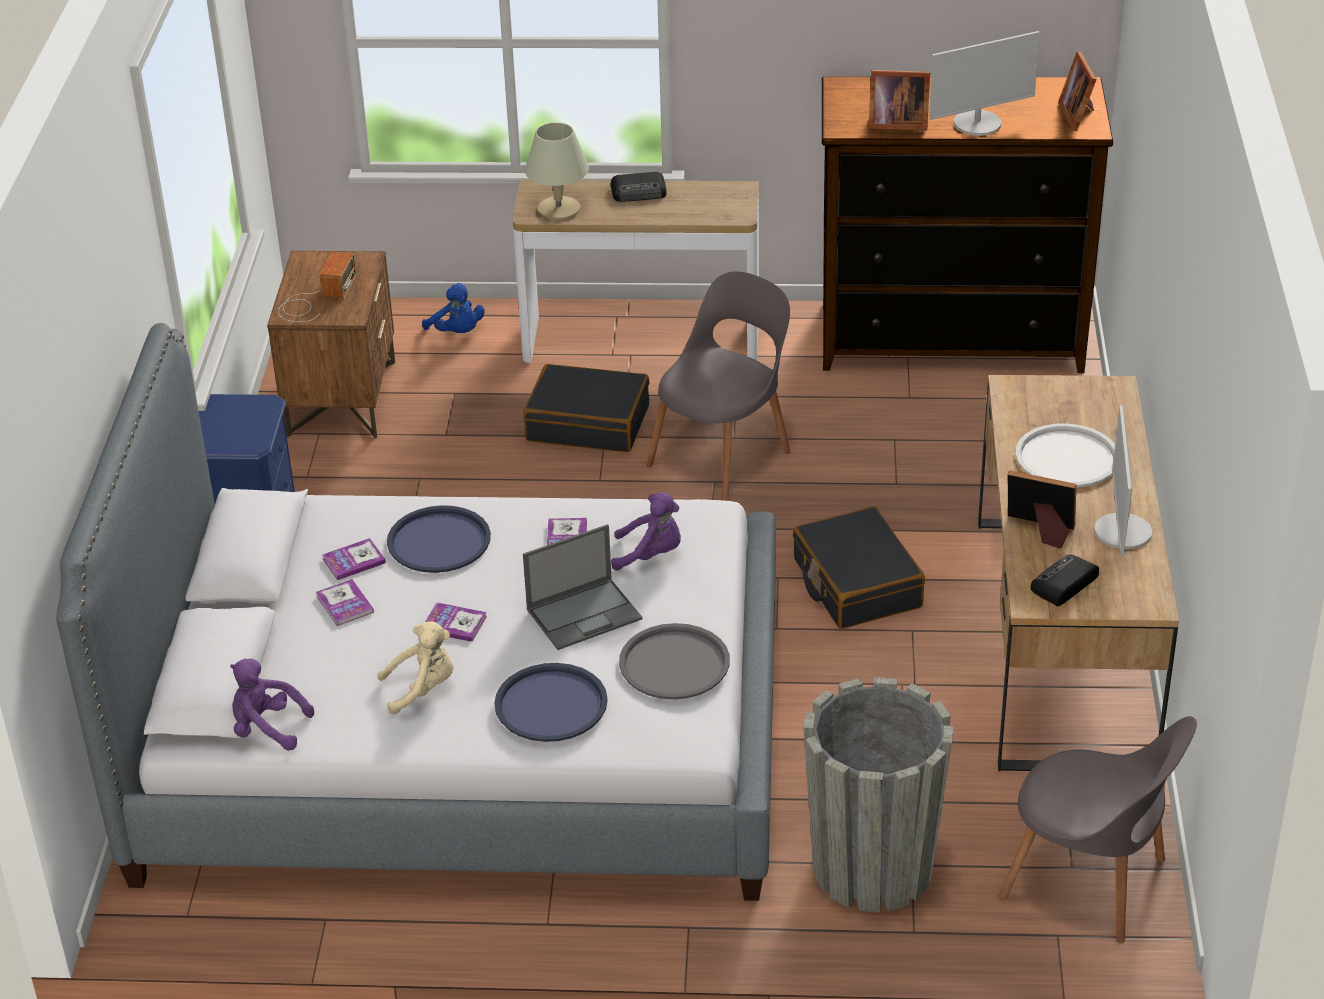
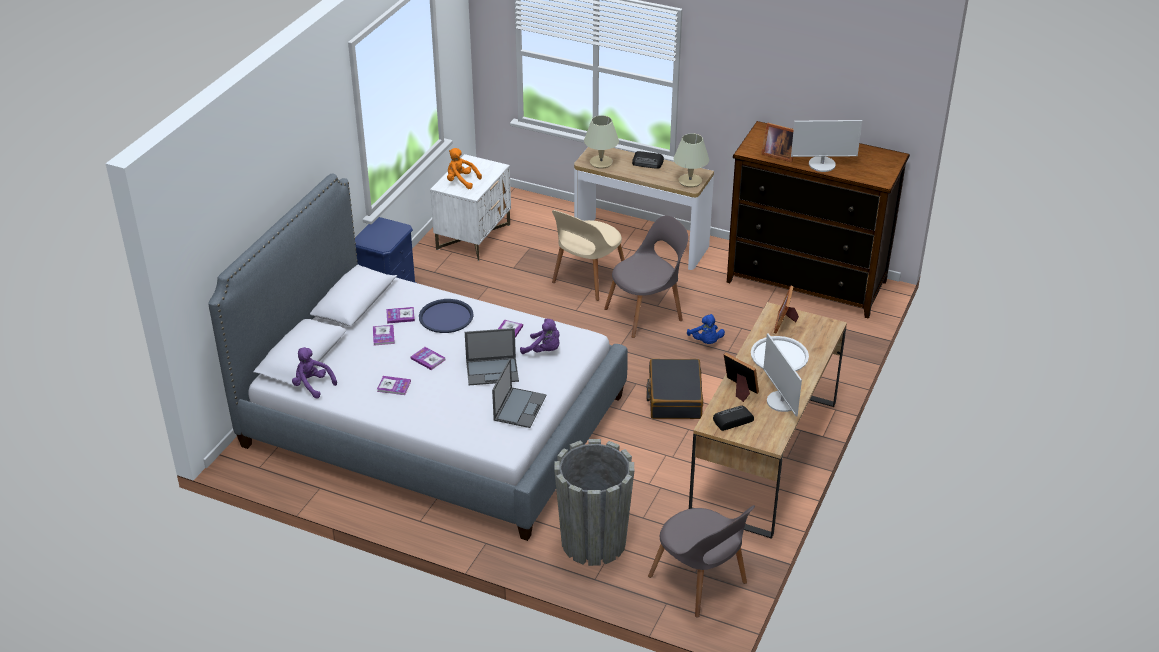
camera: 20 degrees right, 0 degrees up
brown nightstand [267,251,395,439] -> white nightstand [430,154,511,261]
radio [278,252,357,322] -> orange plush toy [447,148,482,189]
beige plush toy [377,621,453,714] -> book [377,376,411,395]
blue plush toy [422,283,484,333] -> blue plush toy moved to [687,314,725,344]
blue tray [494,663,608,742] -> none
black suitcase [523,364,649,452] -> beige chair [552,210,625,301]
grey tray [619,623,730,700] -> laptop [492,358,546,428]
picture frame [1058,51,1097,131] -> picture frame moved to [774,286,799,334]
monitor [1094,405,1152,556] -> monitor turned 45 degrees counterclockwise [763,333,802,416]
none -> beige table lamp [674,133,709,187]

